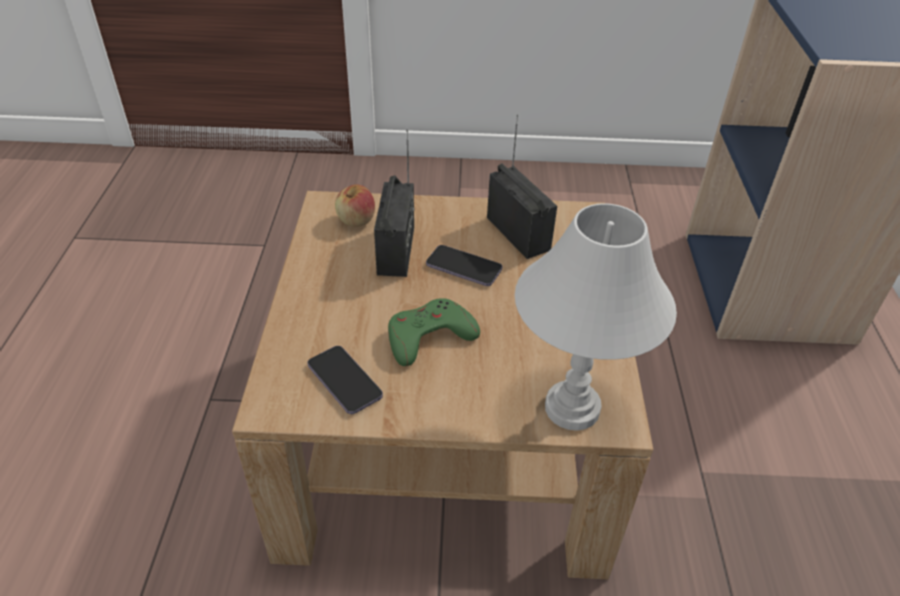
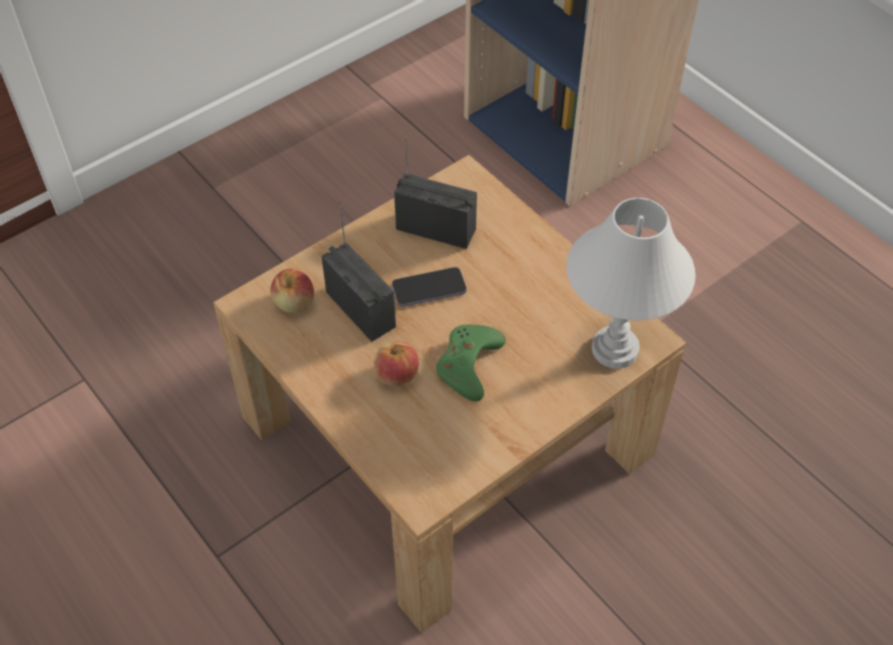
camera: 40 degrees left, 10 degrees up
phone [307,346,383,414] -> none
none -> apple [374,341,419,386]

